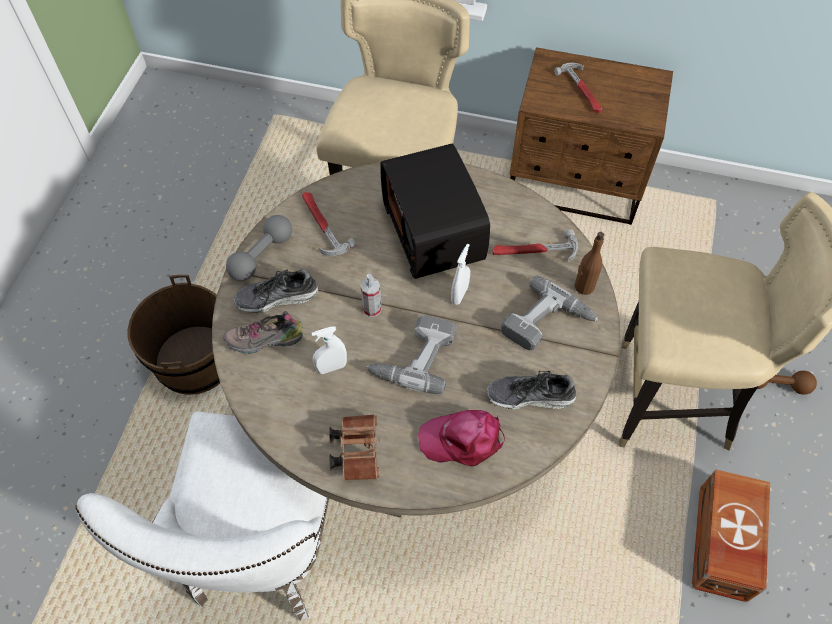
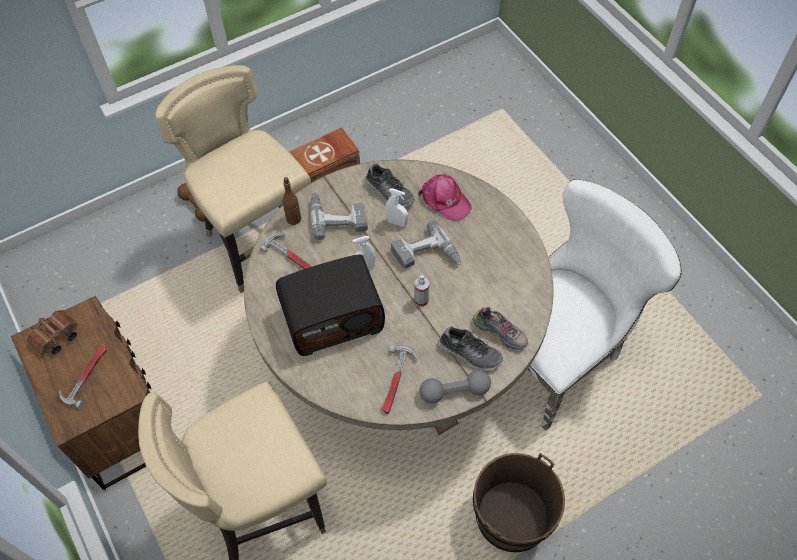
camera: 135 degrees left, 0 degrees up
white spray bottle [312,326,347,374] -> white spray bottle moved to [386,188,408,227]
brown binoculars [329,414,380,480] -> brown binoculars moved to [26,310,78,355]
radio [380,143,490,279] -> radio turned 45 degrees clockwise [276,254,385,356]

